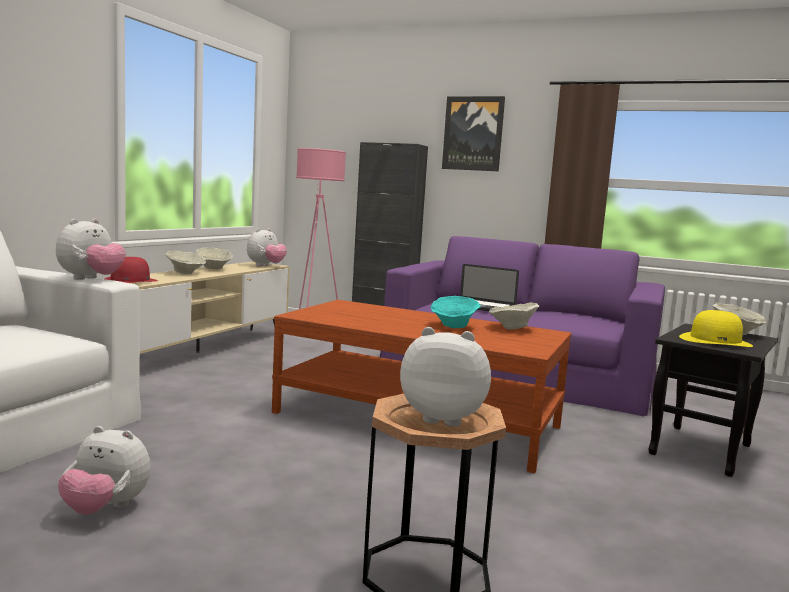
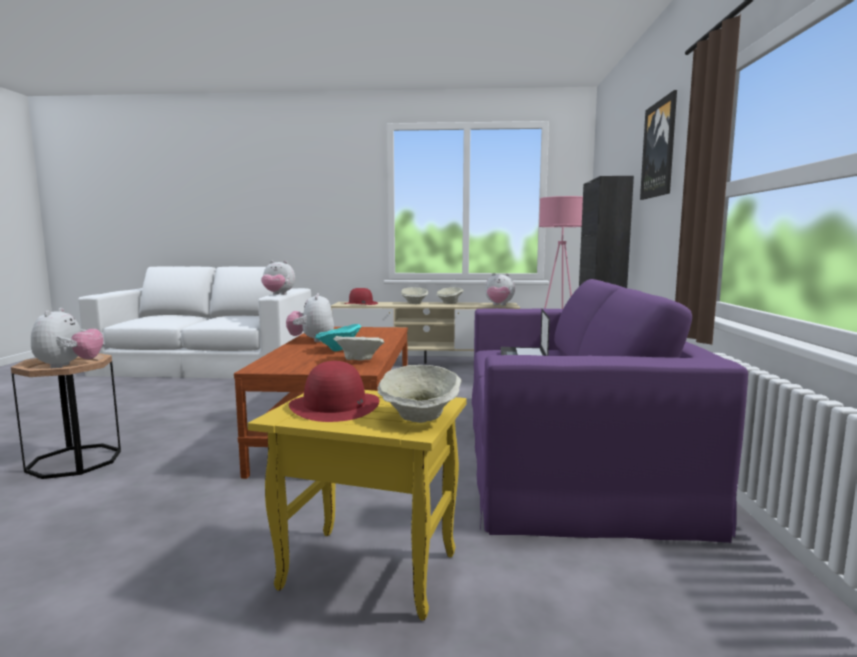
camera: 70 degrees right, 0 degrees up
plush toy [58,426,151,515] -> plush toy moved to [286,293,334,342]
black side table [649,323,778,477] -> yellow side table [248,390,467,621]
yellow hat [679,310,753,347] -> red hat [289,361,379,422]

